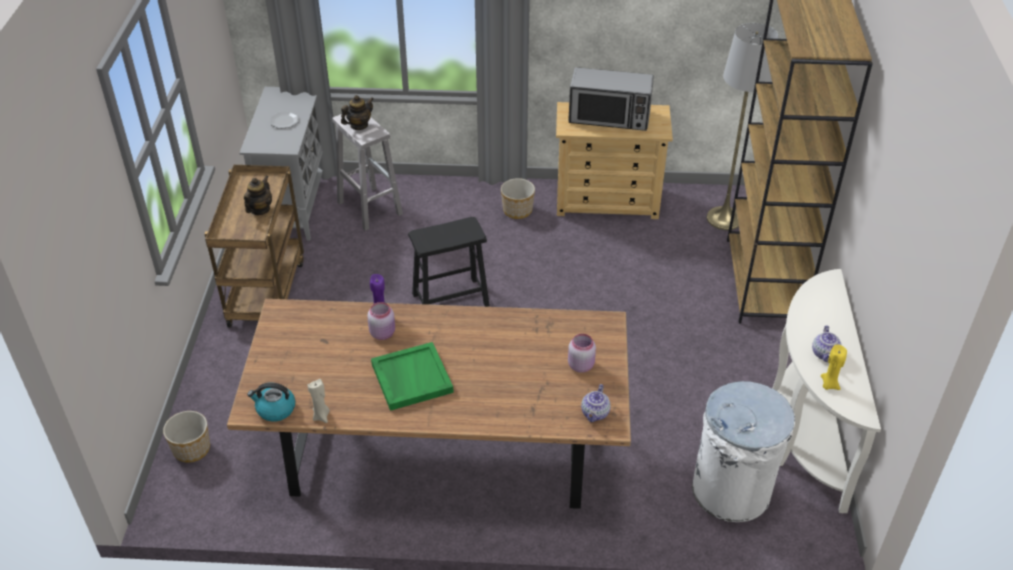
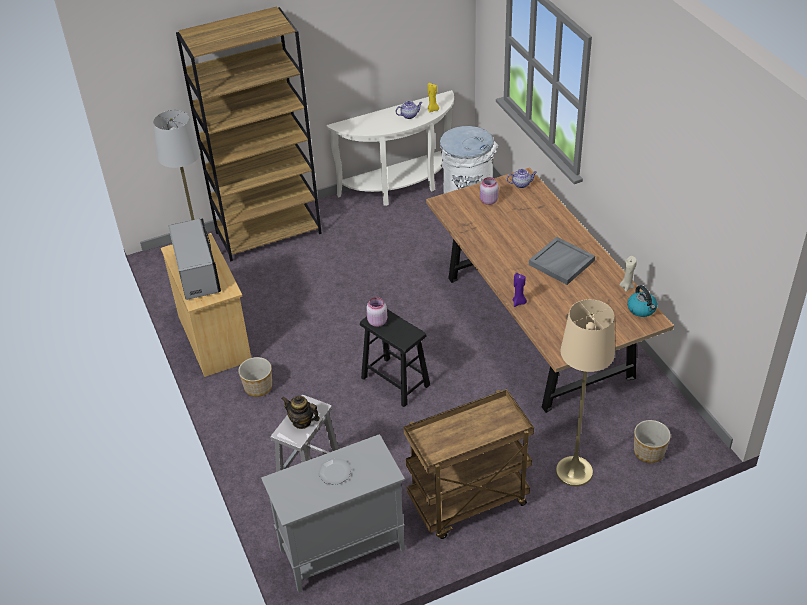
camera: 115 degrees left, 0 degrees up
teapot [244,176,272,215] -> none
pink jar [367,302,395,340] -> pink jar moved to [366,297,387,327]
green tray [371,342,454,411] -> grey tray [529,237,595,285]
none -> beige floor lamp [556,299,615,487]

